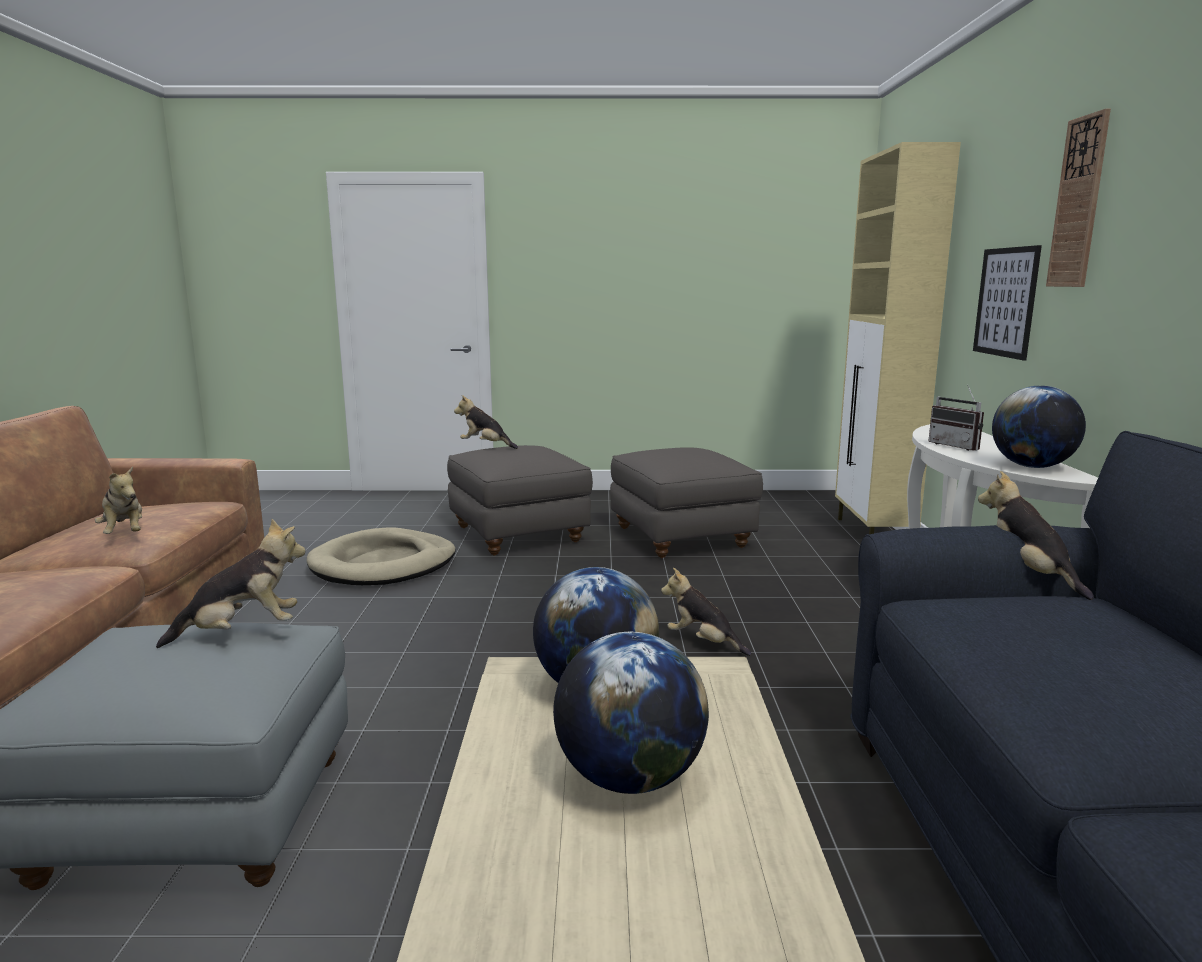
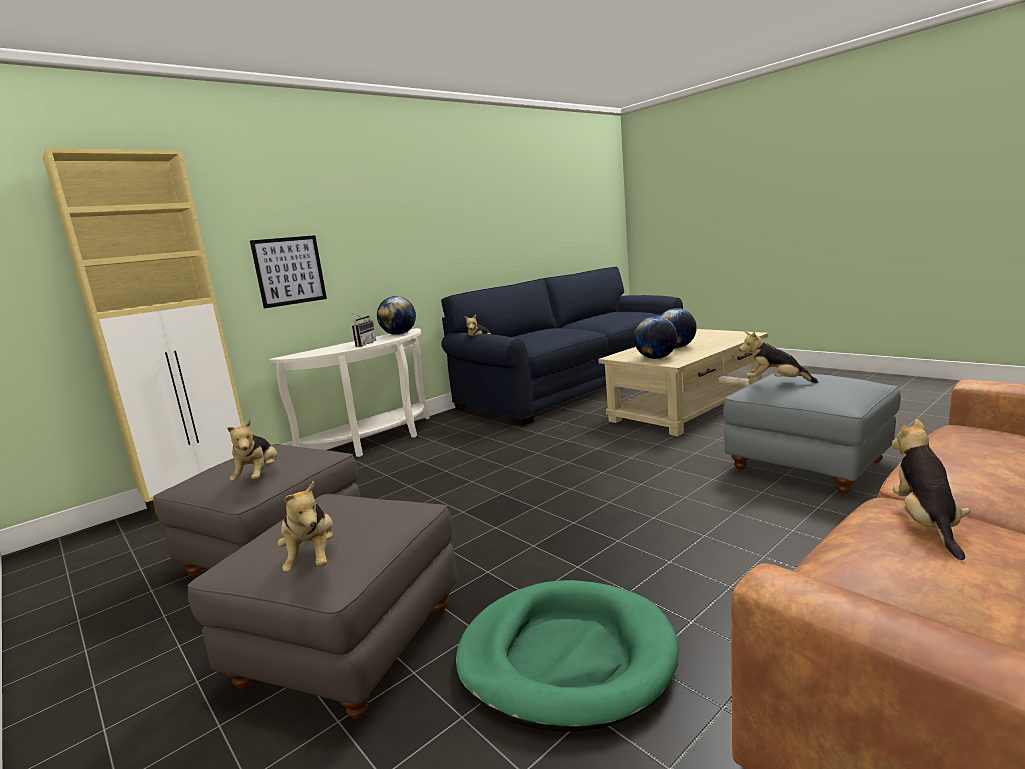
camera: 130 degrees left, 0 degrees up
beige dog bed [307,527,456,585] -> green dog bed [456,580,680,732]
plush toy [661,568,751,656] -> plush toy moved to [227,419,277,481]
wall clock [1046,108,1111,287] -> none

